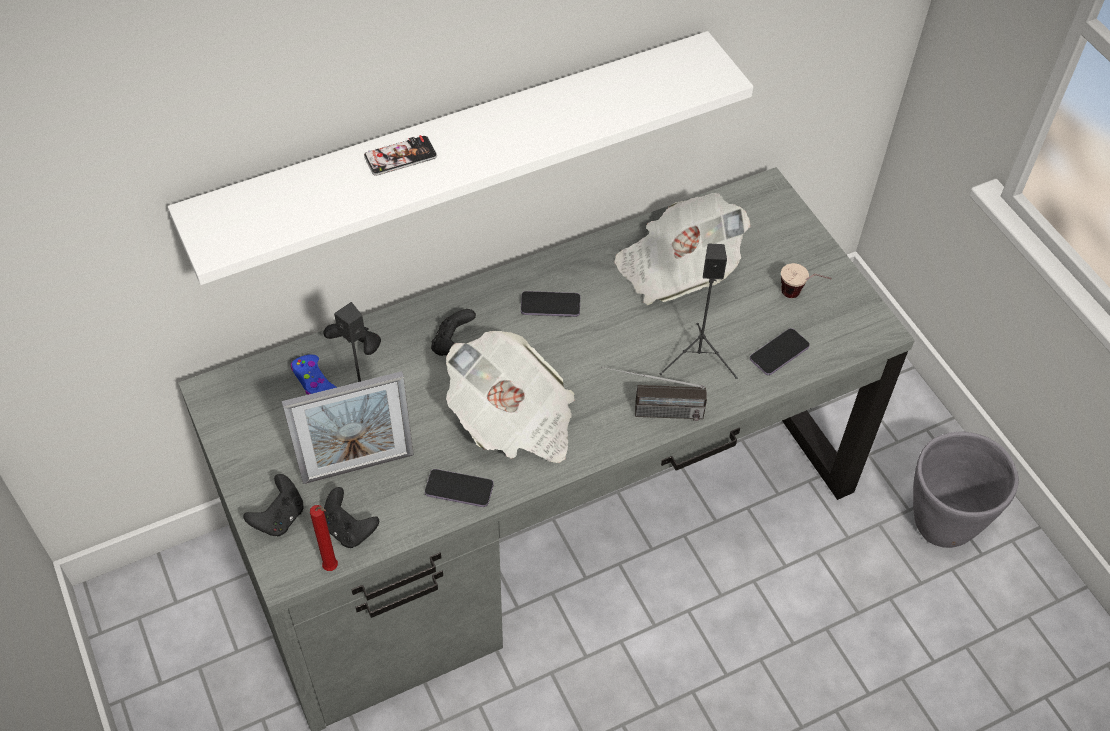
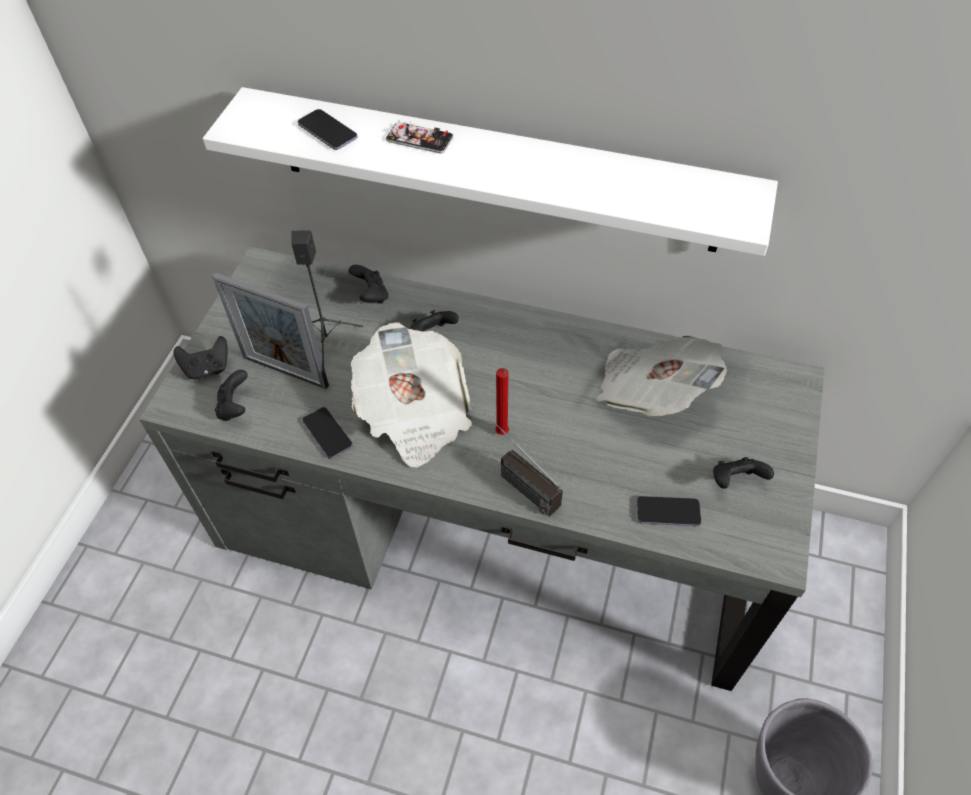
camera: 45 degrees right, 0 degrees up
blue game controller [291,355,337,395] -> none
red candle [310,505,338,571] -> red candle moved to [495,368,509,435]
phone [521,291,580,317] -> phone moved to [298,109,358,150]
black speaker [660,243,738,379] -> none
cup [781,263,832,298] -> black game controller [713,457,774,489]

